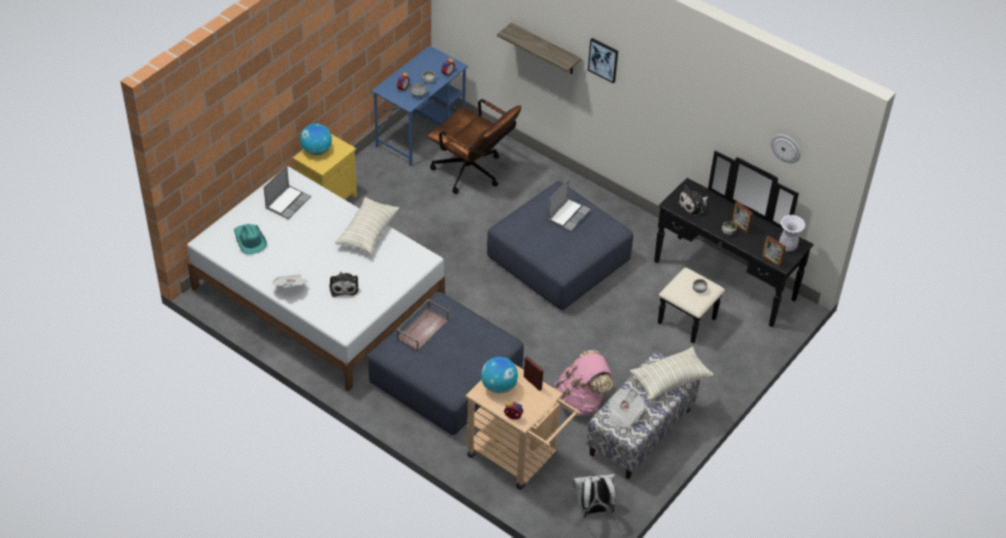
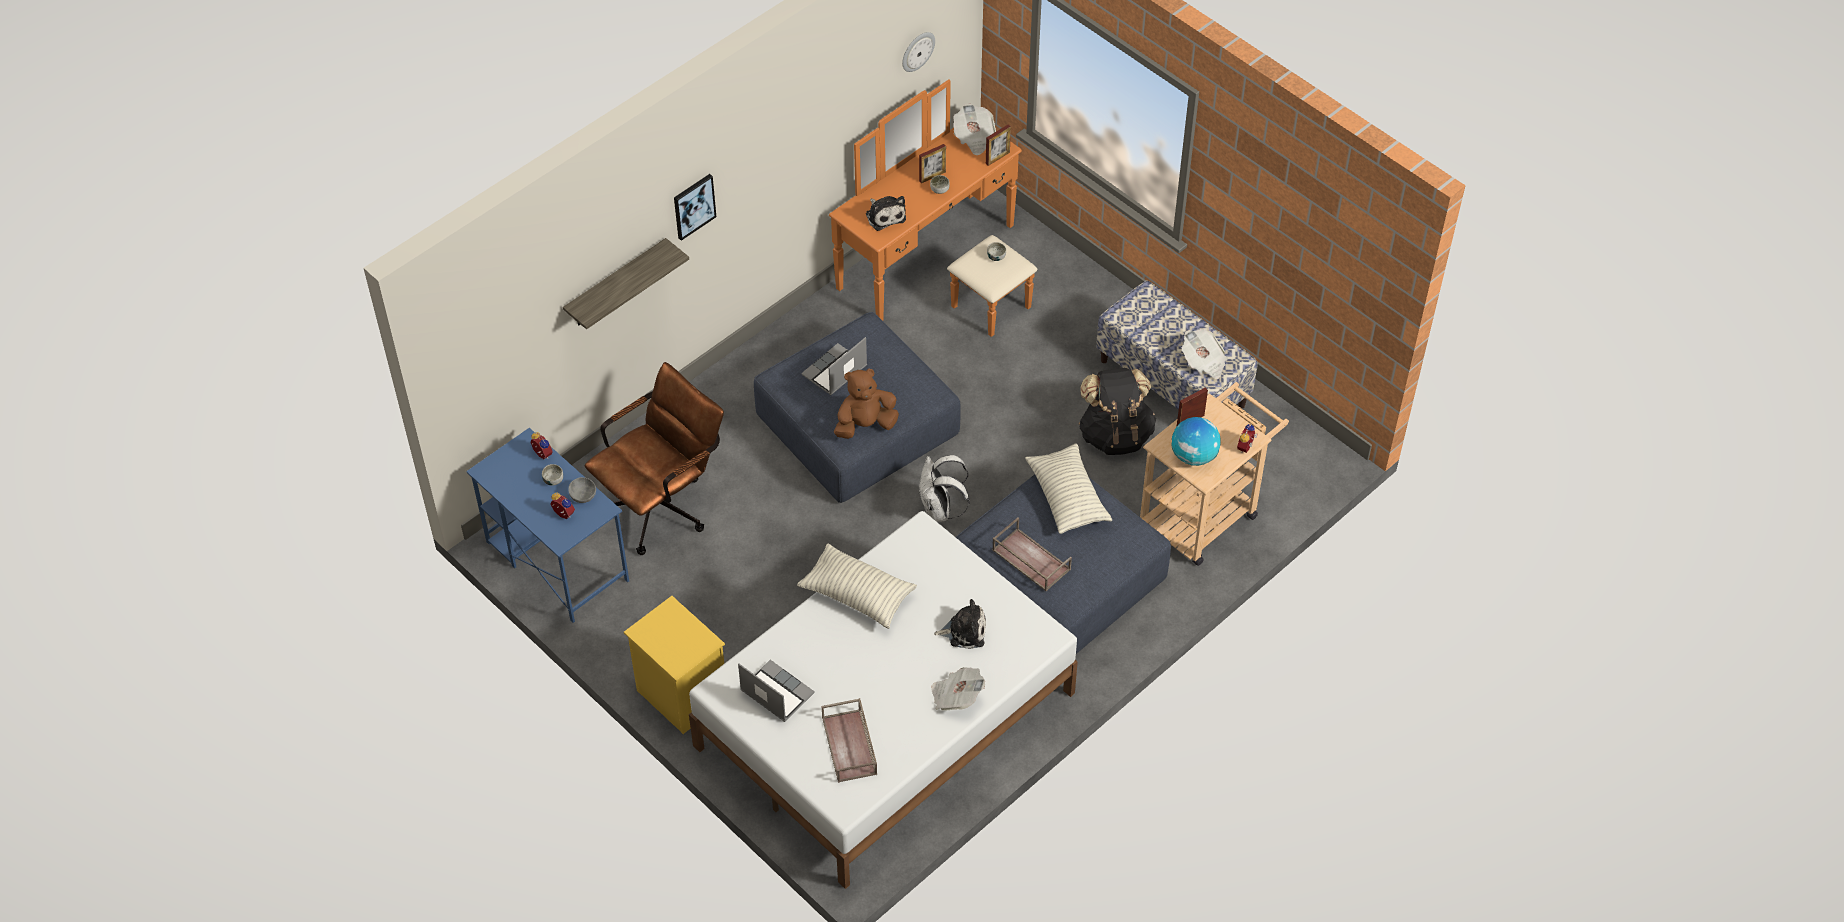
camera: 80 degrees left, 5 degrees up
turquoise hat [234,224,267,254] -> brown tray [822,698,877,783]
globe [300,123,332,155] -> none
laptop [547,178,591,232] -> laptop turned 90 degrees counterclockwise [801,337,867,395]
pink backpack [554,350,613,416] -> black backpack [1078,368,1156,455]
white backpack [573,474,616,517] -> white backpack moved to [919,455,970,522]
pillow [630,346,714,401] -> pillow moved to [1025,443,1112,534]
black dresser [654,150,813,343] -> orange dresser [829,80,1038,337]
white vase [779,215,806,251] -> newspaper [953,103,996,155]
none -> brown plush toy [834,368,899,439]

